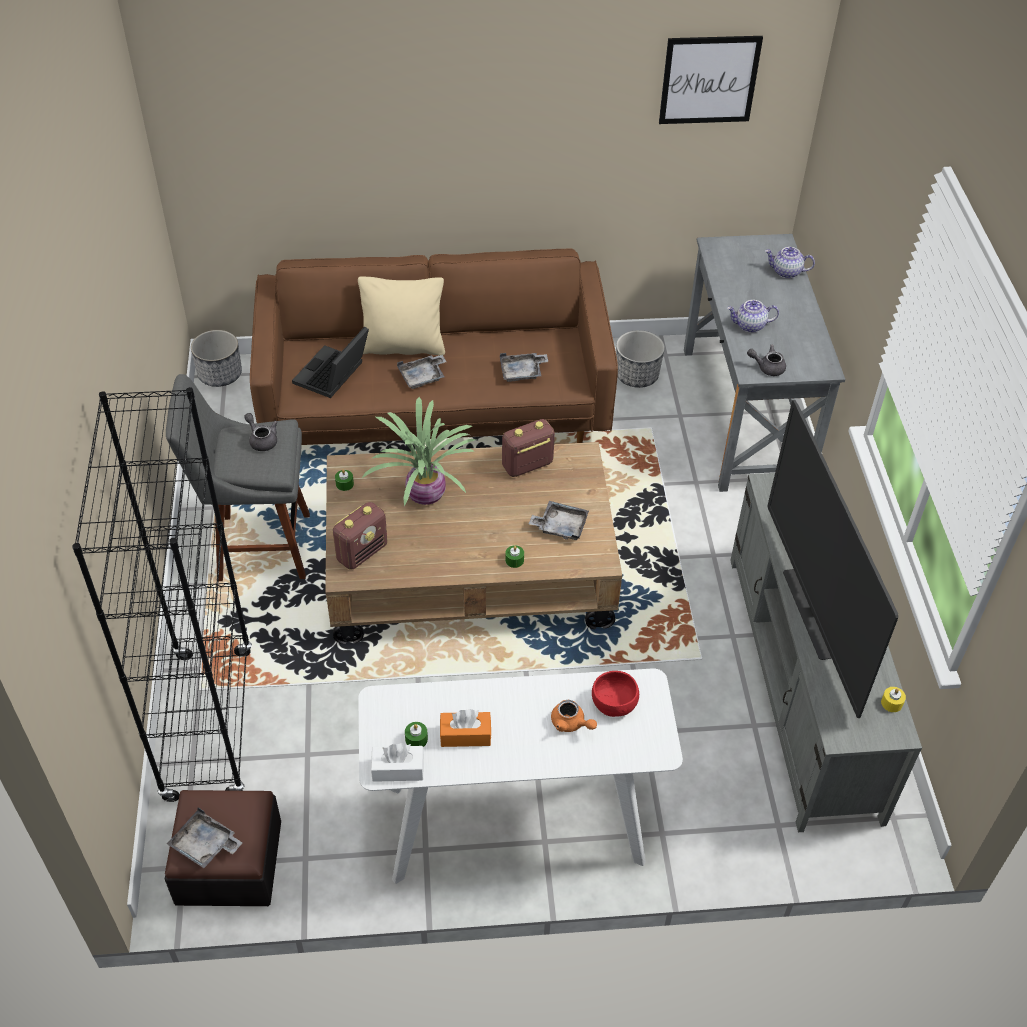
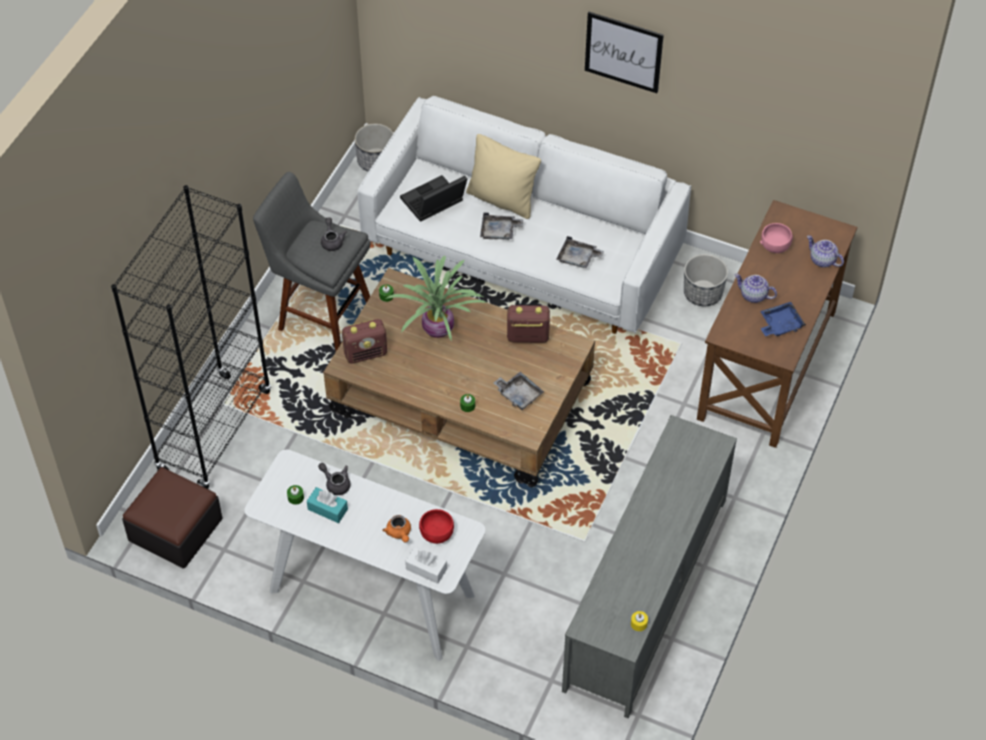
camera: 30 degrees right, 5 degrees up
grey tray [167,808,242,868] -> none
brown sofa [250,248,618,445] -> white sofa [358,96,691,334]
white tissue box [371,743,424,782] -> white tissue box moved to [405,547,447,584]
orange tissue box [440,709,491,747] -> turquoise tissue box [307,487,348,523]
picture [659,36,763,124] -> picture moved to [585,12,664,93]
grey desk [684,234,845,492] -> brown desk [697,200,857,448]
grey teapot [747,345,786,376] -> grey teapot moved to [318,463,351,495]
television [767,400,898,718] -> none
none -> pink bowl [760,223,793,253]
none -> blue tray [760,302,806,336]

